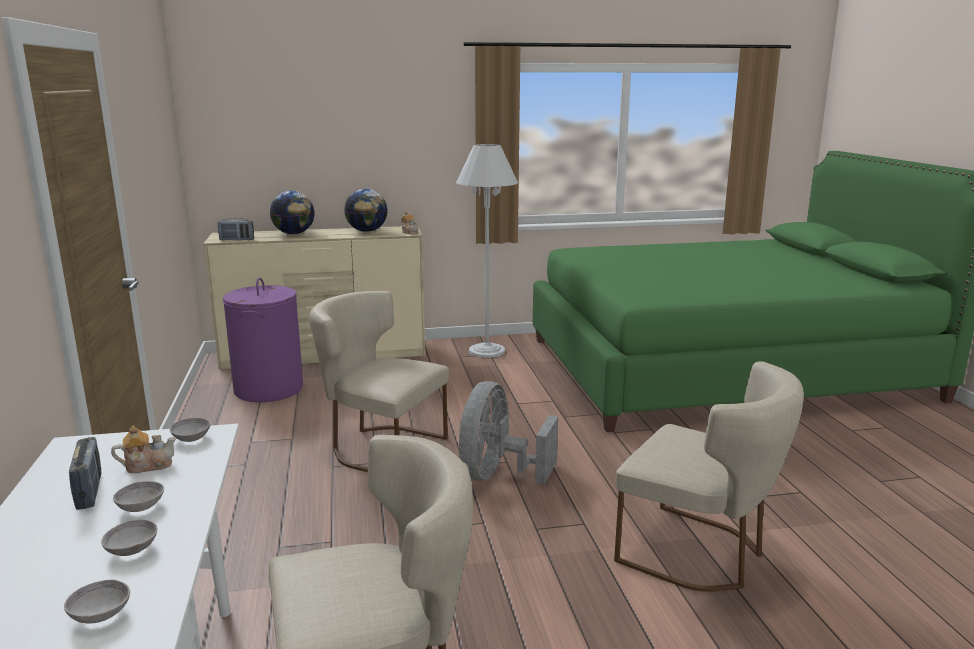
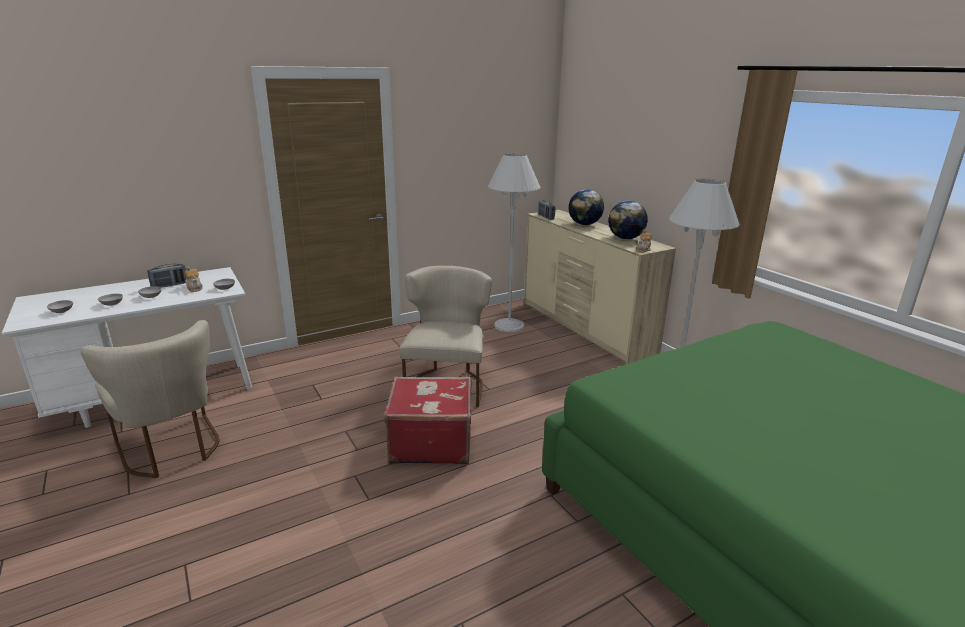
camera: 70 degrees right, 5 degrees up
purple laundry basket [223,278,303,403] -> white floor lamp [488,153,541,332]
grey fan [459,381,558,484] -> red suitcase [384,377,472,464]
beige chair [614,361,804,592] -> none

